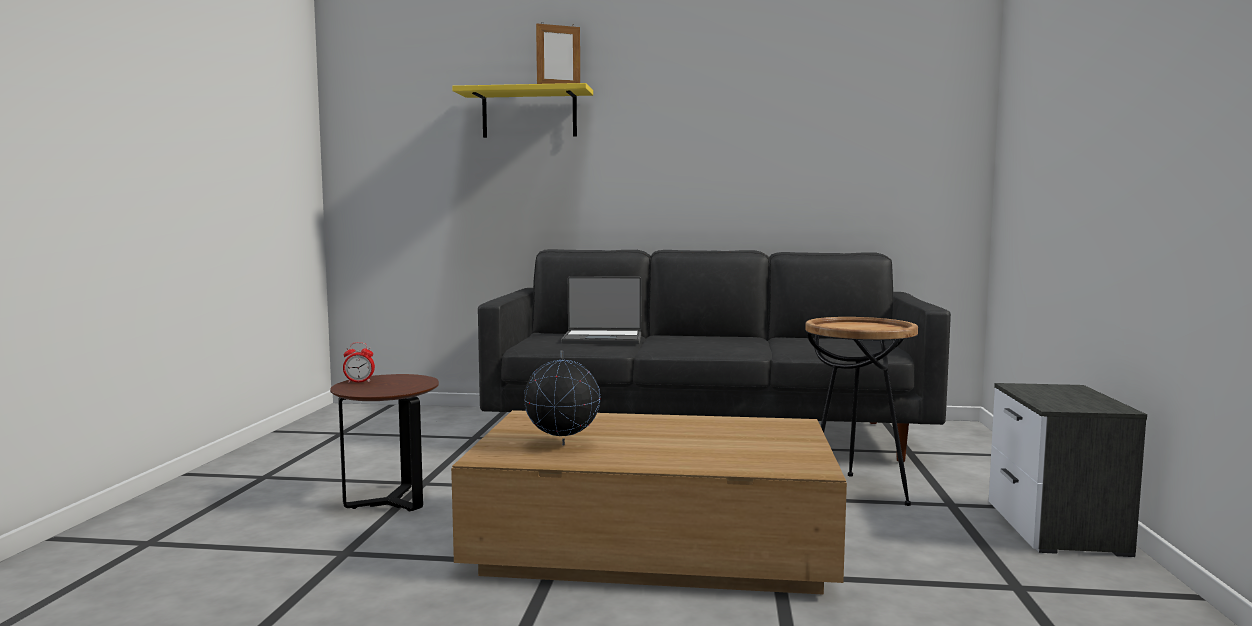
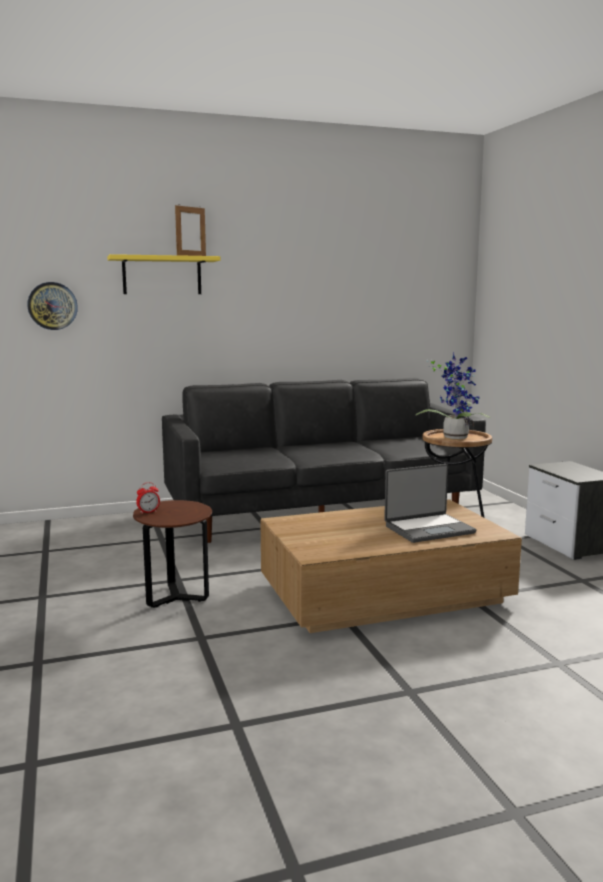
camera: 25 degrees left, 5 degrees up
globe [524,351,600,445] -> none
laptop [561,276,641,344] -> laptop moved to [384,464,476,543]
none -> wall clock [27,282,78,330]
none -> potted plant [415,353,491,439]

